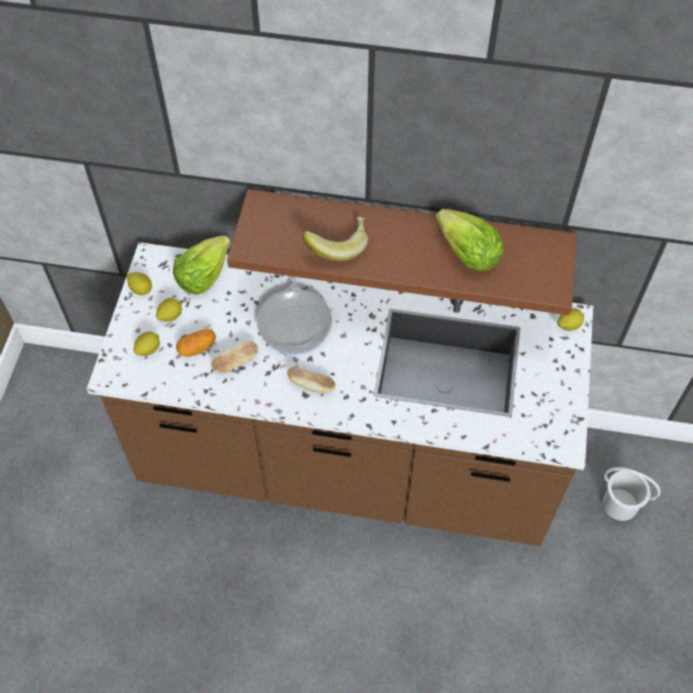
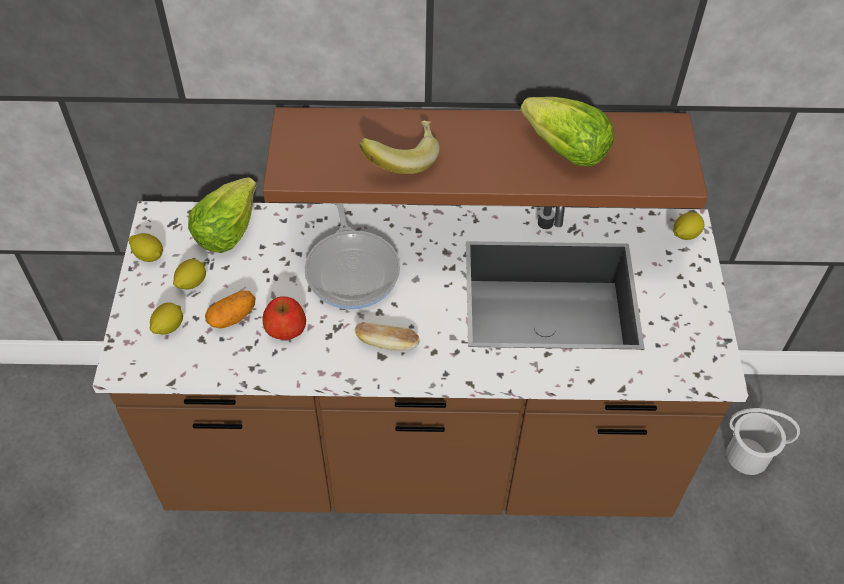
camera: 10 degrees left, 5 degrees down
bread [211,342,259,373] -> apple [262,296,306,340]

